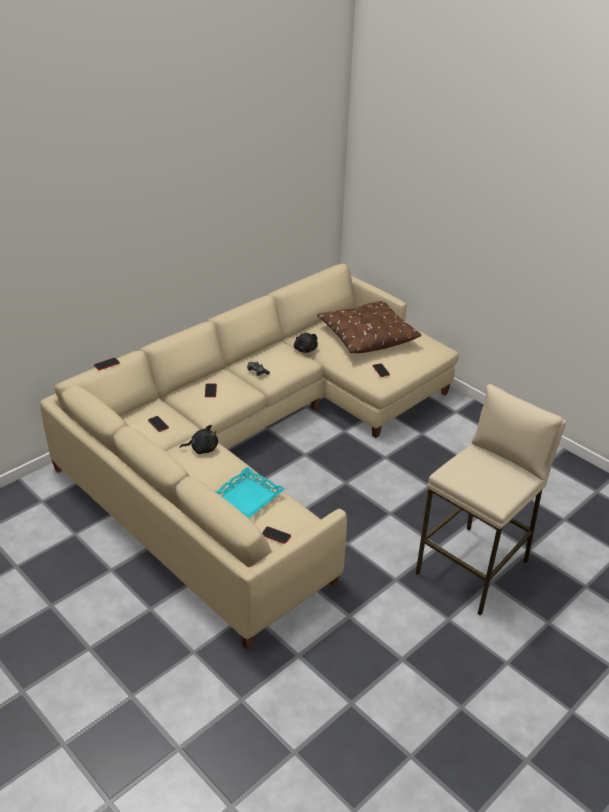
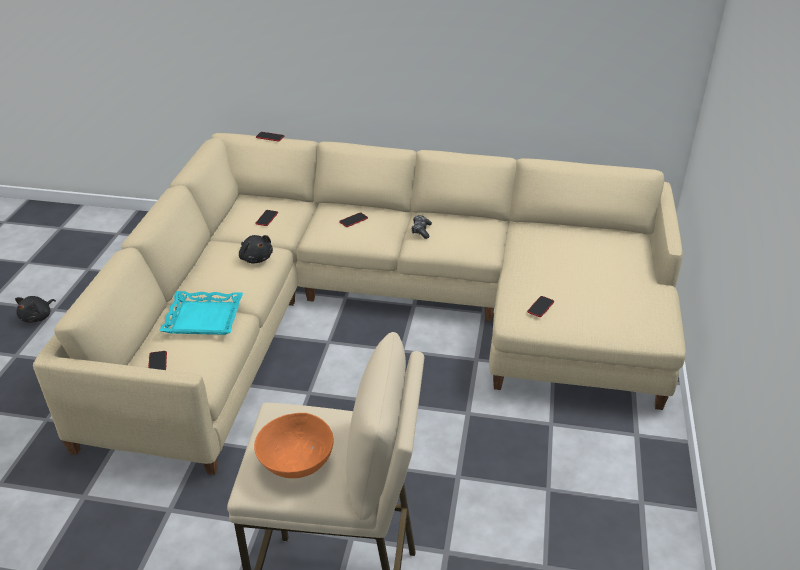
camera: 55 degrees right, 0 degrees up
black plush toy [294,333,318,353] -> black plush toy moved to [15,296,56,322]
brown pillow [317,301,422,353] -> none
none -> orange bowl [254,413,334,478]

